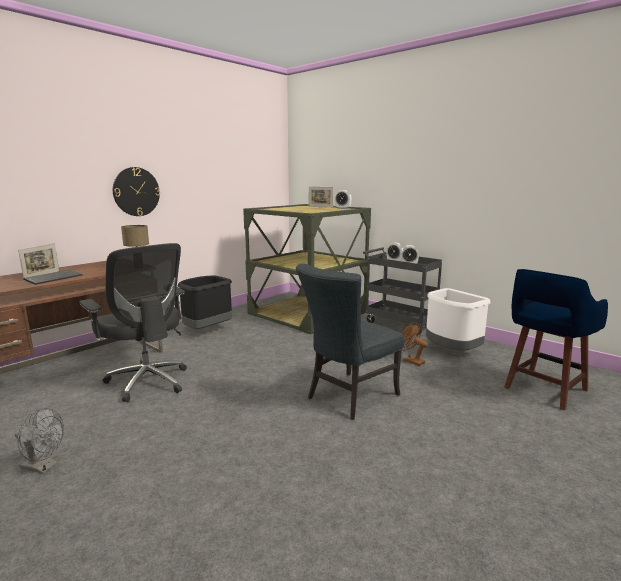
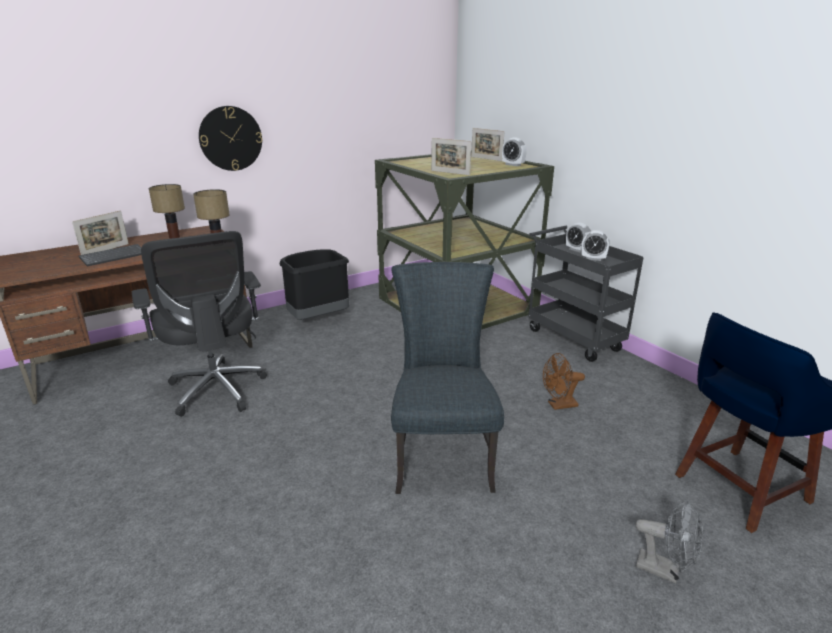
camera: 15 degrees right, 10 degrees up
grey fan [15,408,64,474] -> grey fan moved to [636,501,703,584]
grey chair [295,264,405,420] -> grey chair turned 120 degrees clockwise [391,262,504,494]
brown fan [400,322,428,366] -> brown fan turned 75 degrees counterclockwise [543,353,585,410]
white trash can [426,288,490,351] -> none
none -> table lamp [149,184,185,239]
none -> picture frame [431,138,472,175]

